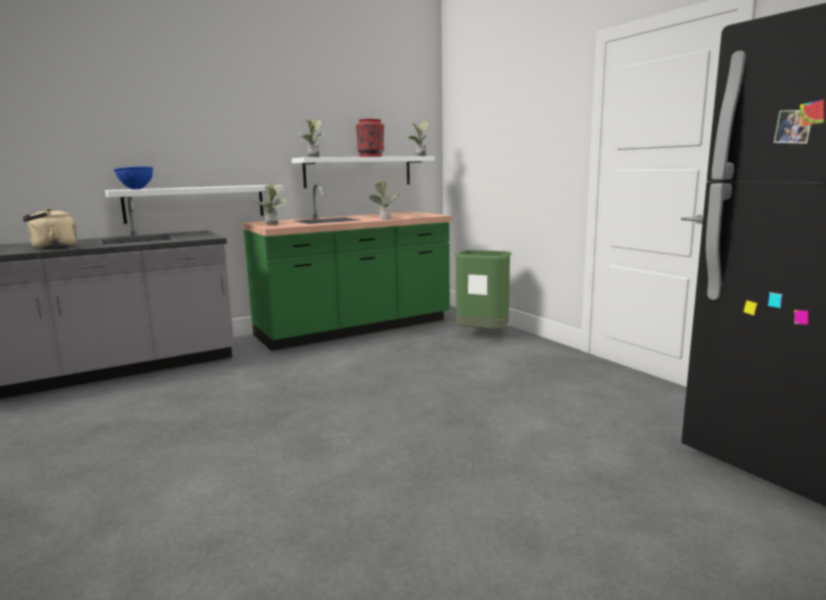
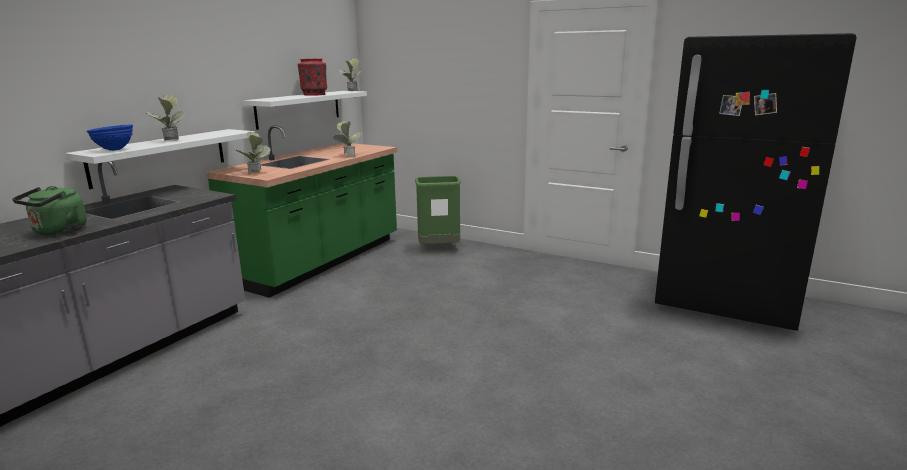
camera: 30 degrees left, 5 degrees up
beige kettle [22,208,77,249] -> green kettle [12,186,87,235]
potted plant [298,119,325,157] -> potted plant moved to [146,94,185,140]

